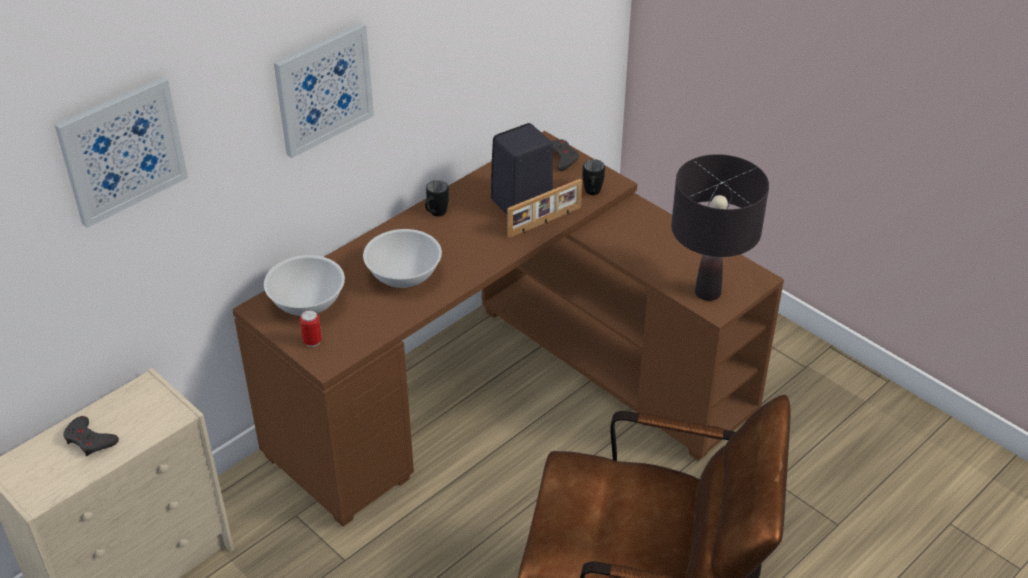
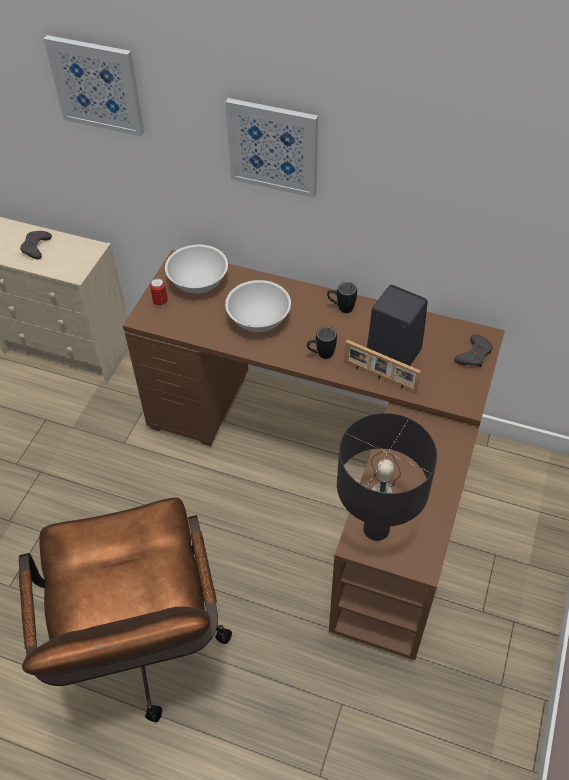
camera: 65 degrees right, 10 degrees up
black mug [583,159,605,195] -> black mug moved to [307,327,337,359]

